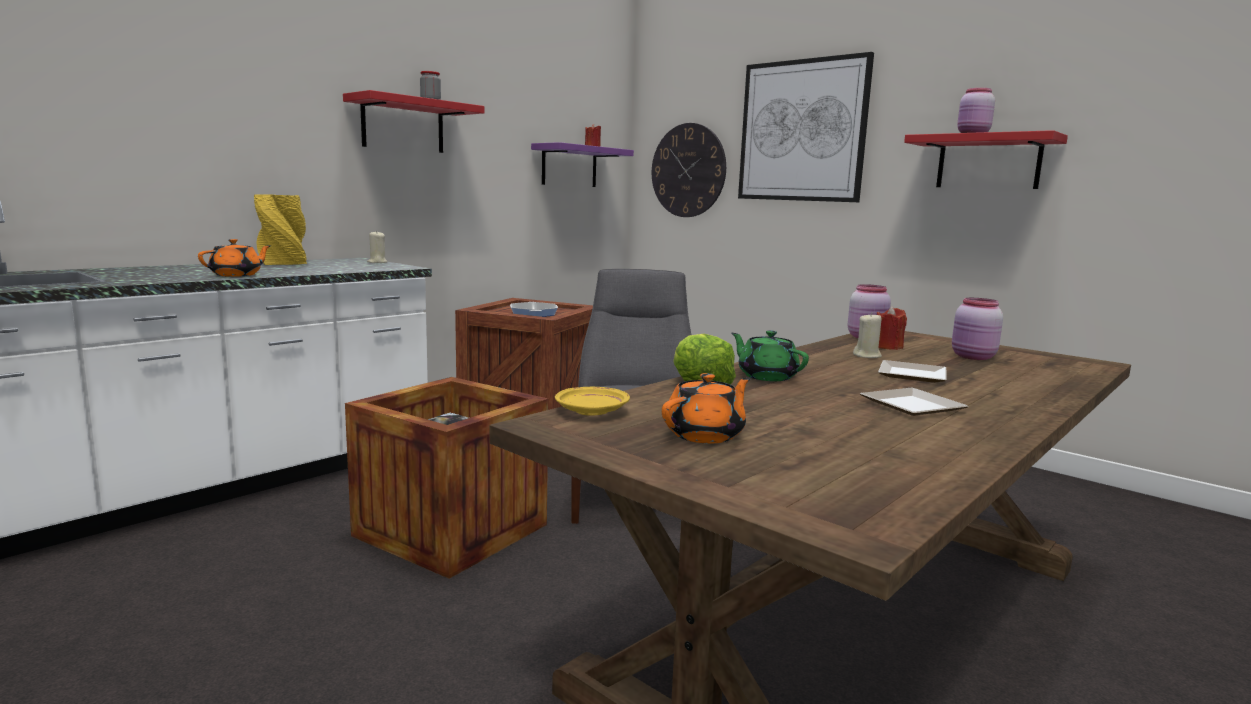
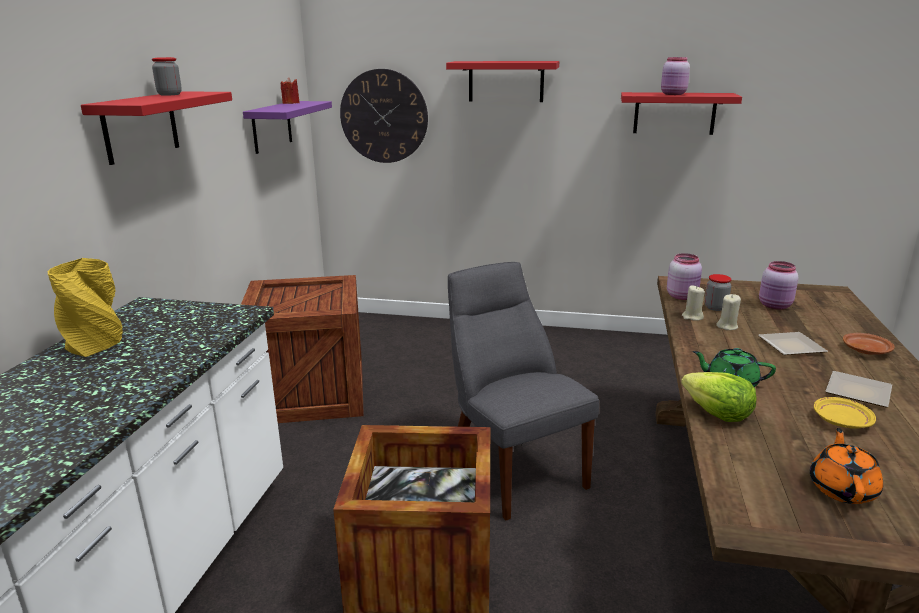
camera: 30 degrees left, 10 degrees up
orange teapot [198,239,272,277] -> none
beige candle [367,230,388,263] -> beige candle moved to [682,285,705,321]
frying pan [510,302,558,317] -> none
yellow plate [555,387,630,416] -> yellow plate moved to [814,397,876,429]
picture [738,52,874,202] -> red shelf [446,61,559,102]
red candle [877,306,907,350] -> jar [705,274,732,311]
none -> brown plate [843,333,894,355]

